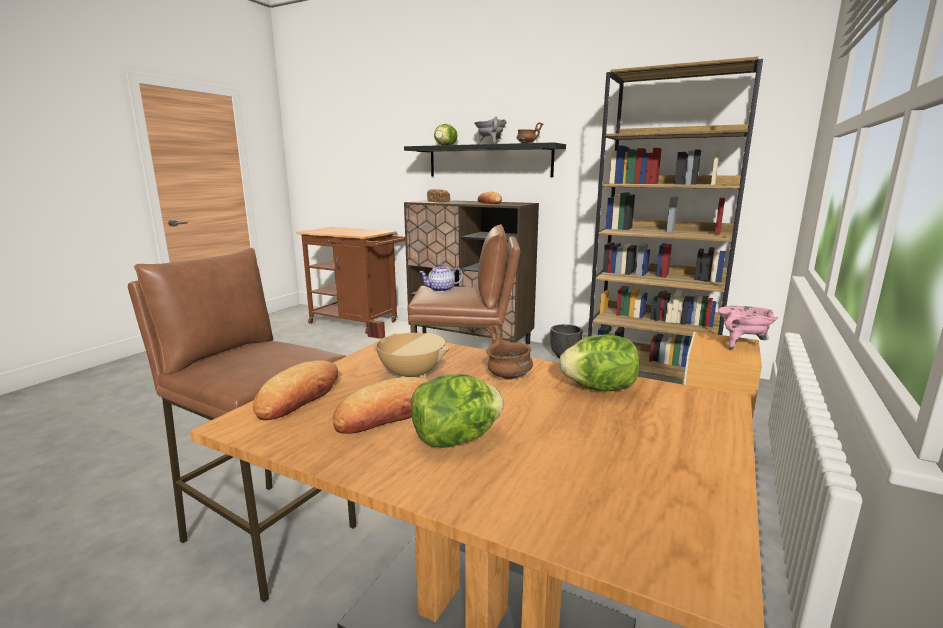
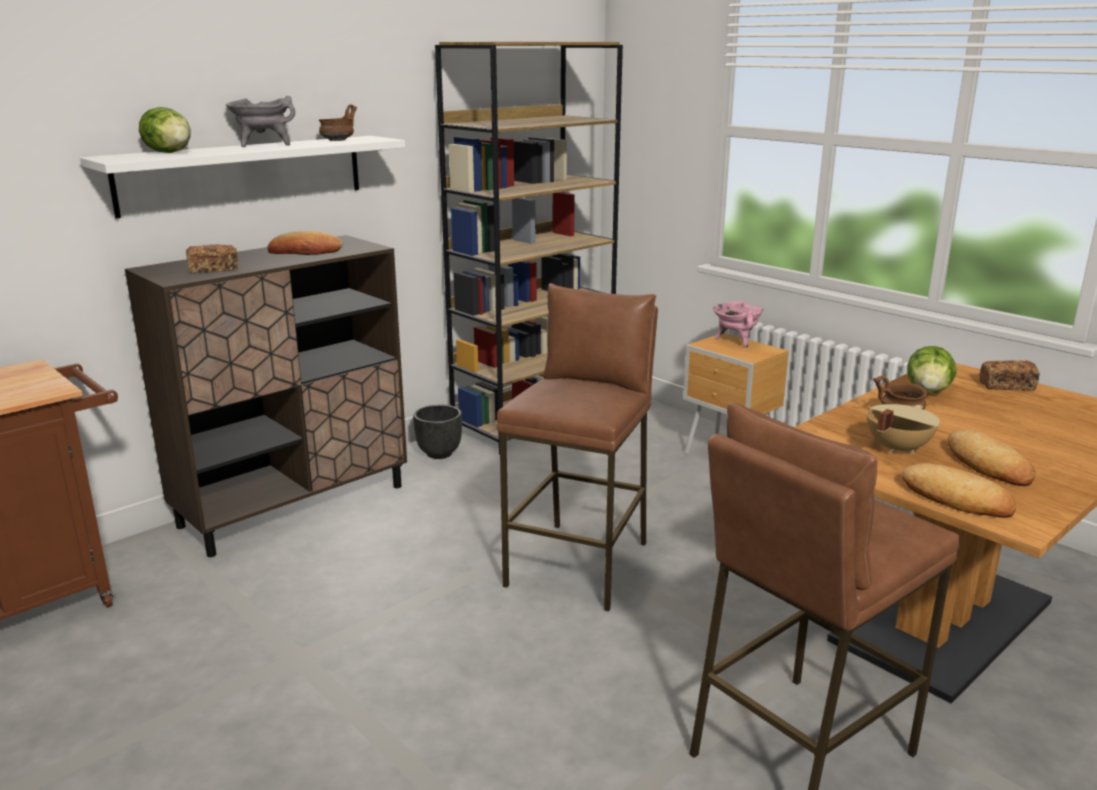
camera: 70 degrees left, 5 degrees up
black shelf [404,142,566,177] -> white shelf [80,136,405,218]
lettuce [411,374,504,448] -> none
teapot [419,263,463,292] -> none
none -> bread [979,360,1040,390]

